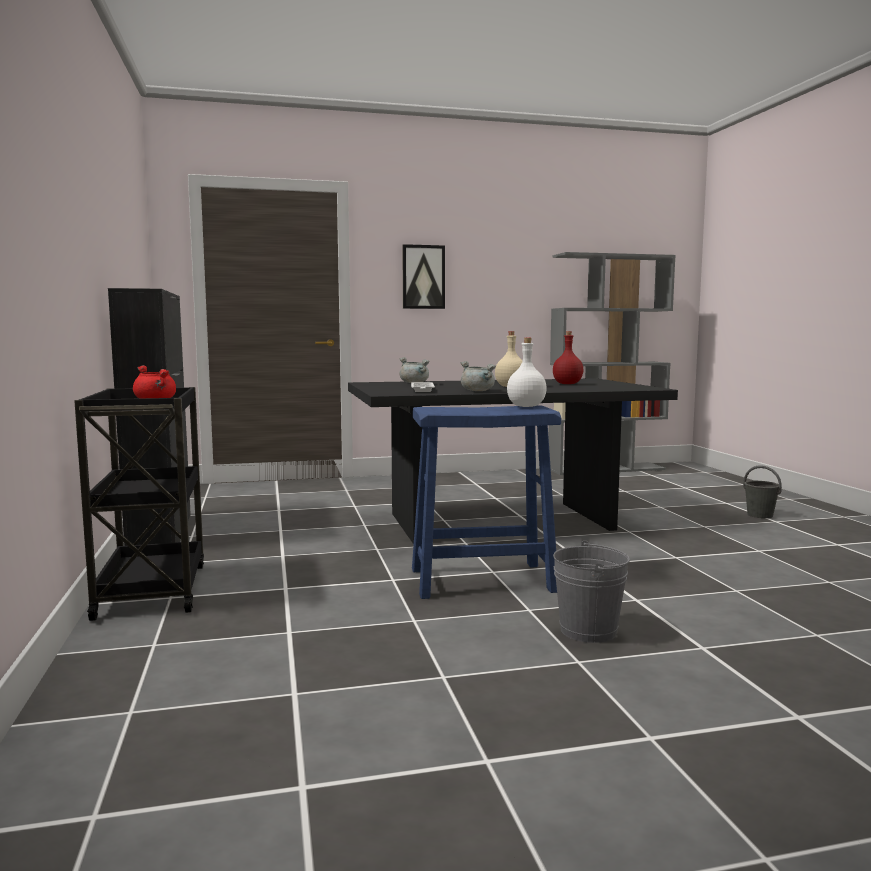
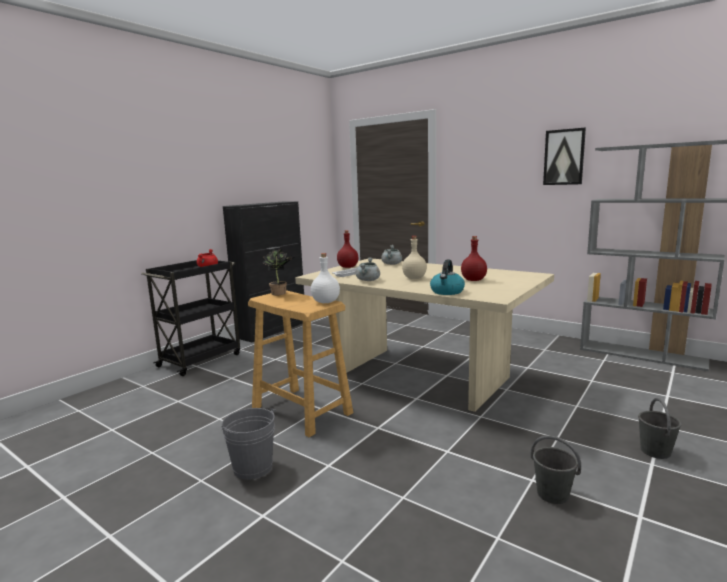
camera: 50 degrees right, 5 degrees up
black dining table [348,378,678,544] -> beige dining table [295,259,554,412]
picture [402,244,445,309] -> picture moved to [543,128,586,185]
blue stool [412,405,561,599] -> beige stool [248,291,353,437]
none -> potted plant [262,249,295,295]
none -> red bottle [337,230,358,268]
none -> kettle [430,260,465,295]
none -> grey bucket [530,435,581,504]

